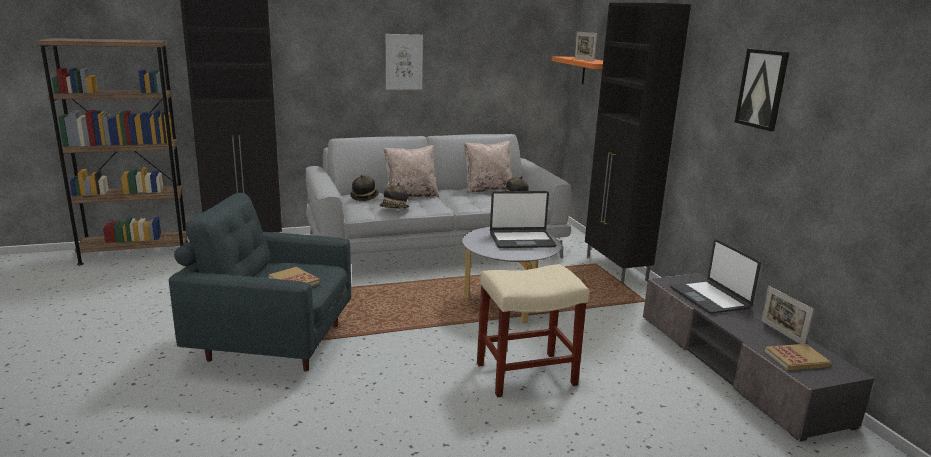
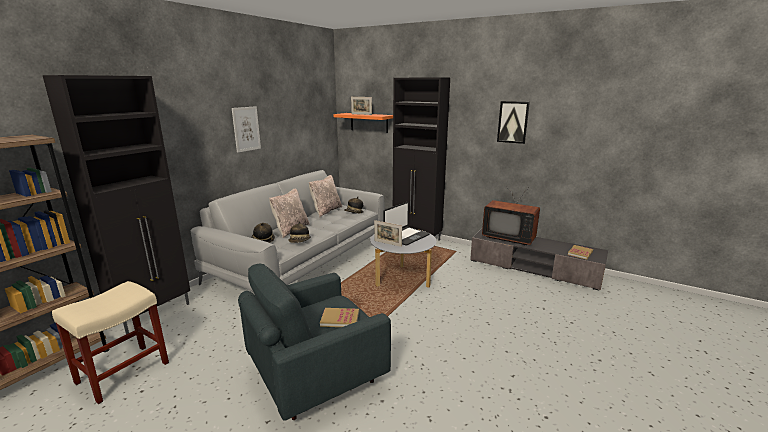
camera: 40 degrees left, 0 degrees up
beige stool [477,264,589,397] -> beige stool moved to [52,281,169,404]
laptop [670,239,761,314] -> television [482,186,540,245]
picture frame [761,286,814,344] -> picture frame moved to [374,220,402,247]

